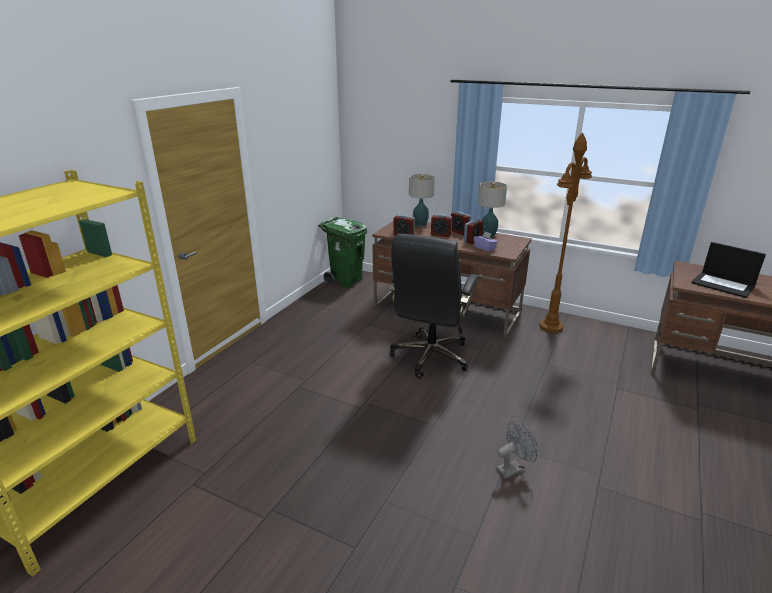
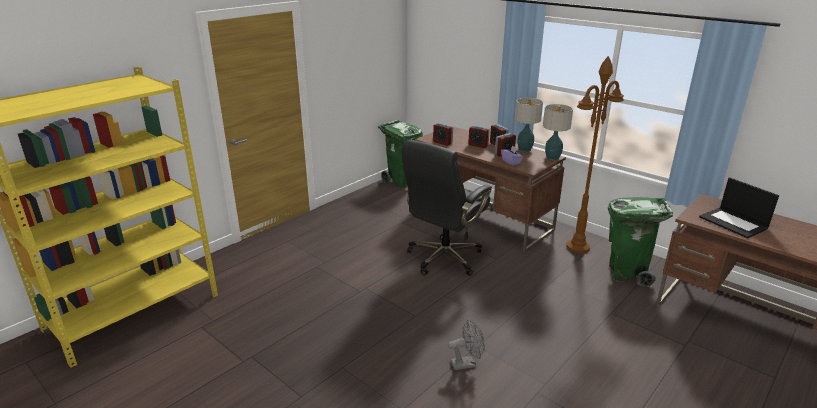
camera: 15 degrees right, 0 degrees up
table lamp [409,174,435,227] -> table lamp moved to [543,104,573,160]
none -> green trash can [608,197,673,287]

